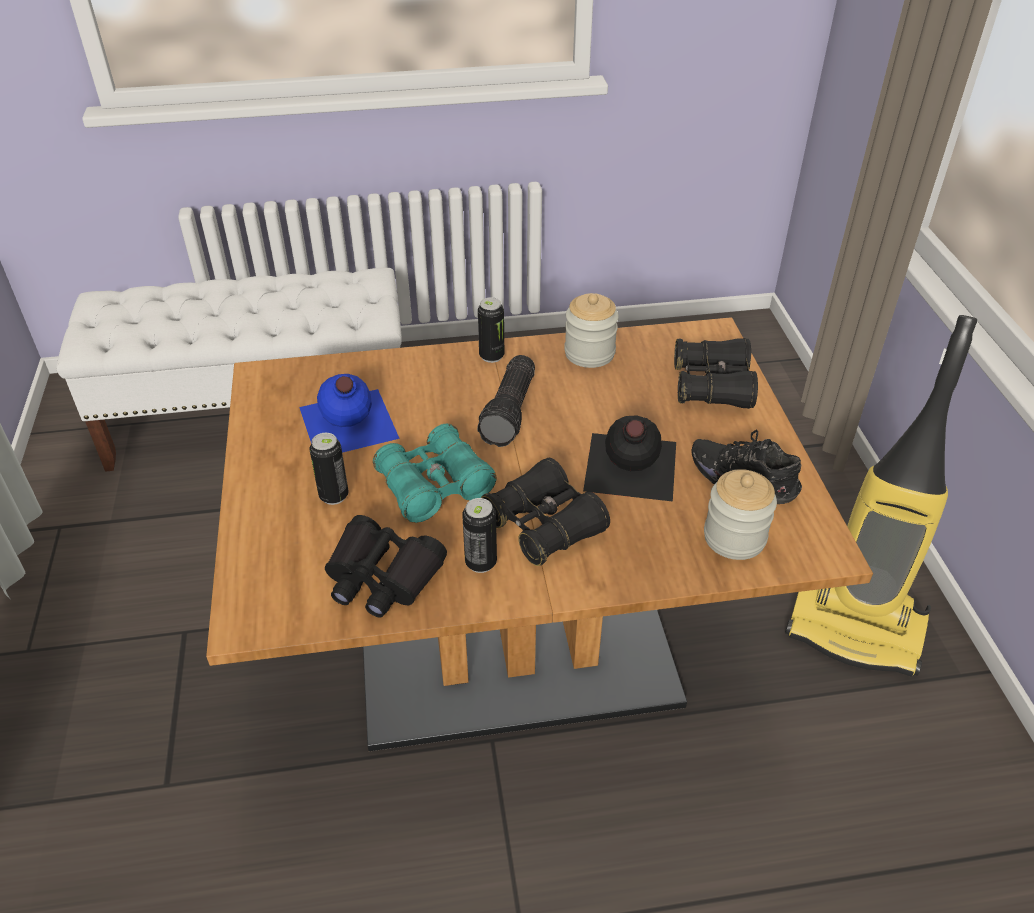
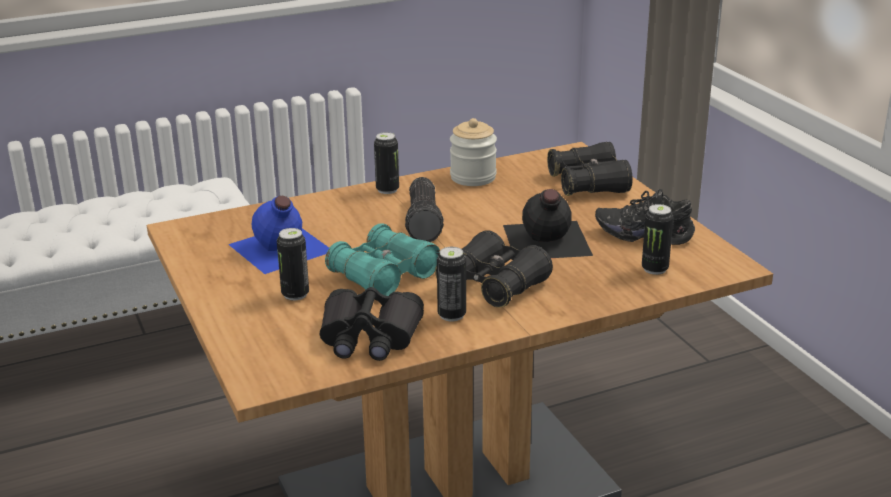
camera: 15 degrees left, 15 degrees down
jar [704,469,777,560] -> can [642,204,673,275]
vacuum cleaner [785,315,977,677] -> none

